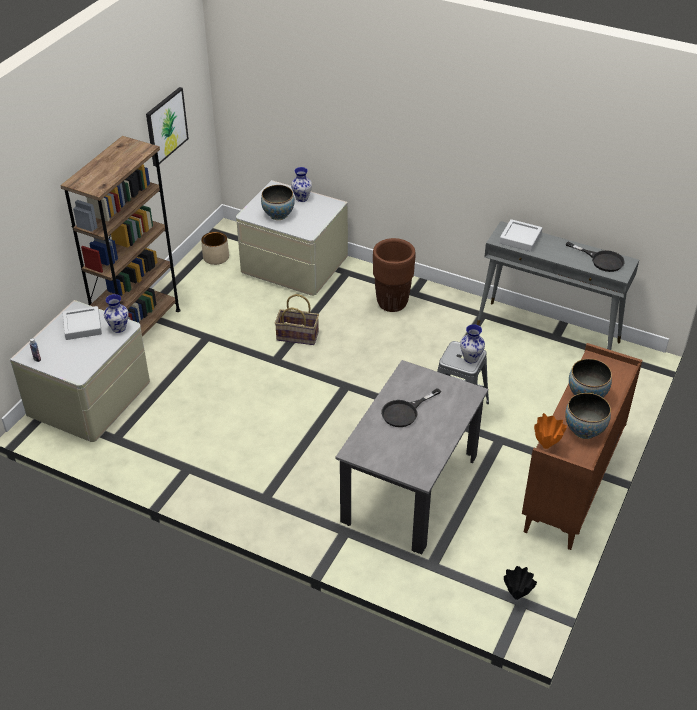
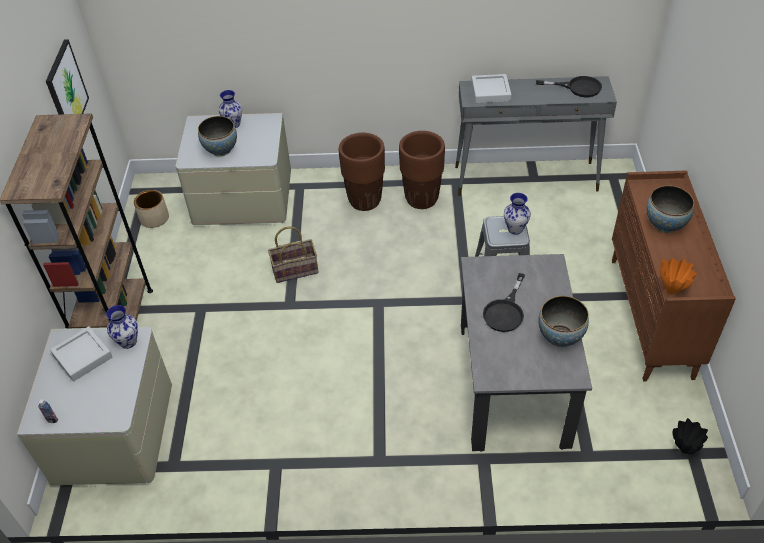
camera: 25 degrees left, 5 degrees up
bowl [565,393,611,439] -> bowl moved to [538,296,589,347]
none -> brown planter [399,131,445,209]

